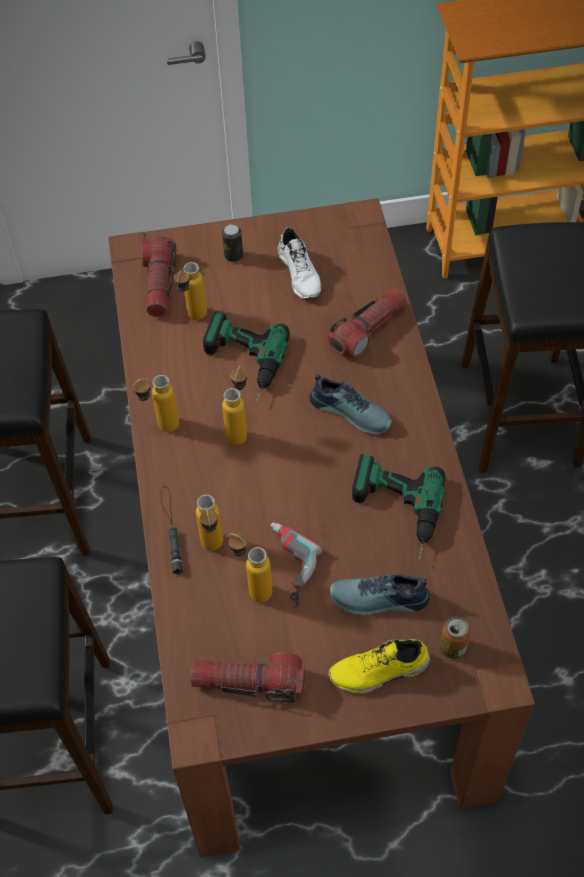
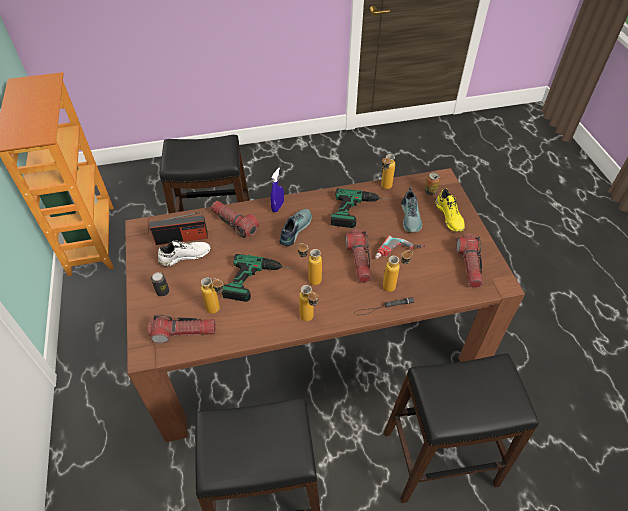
camera: 95 degrees left, 5 degrees down
bottle [229,533,273,603] -> bottle moved to [381,154,395,189]
none -> radio [150,212,208,245]
none -> blue spray bottle [270,168,284,212]
none -> flashlight [345,229,371,283]

